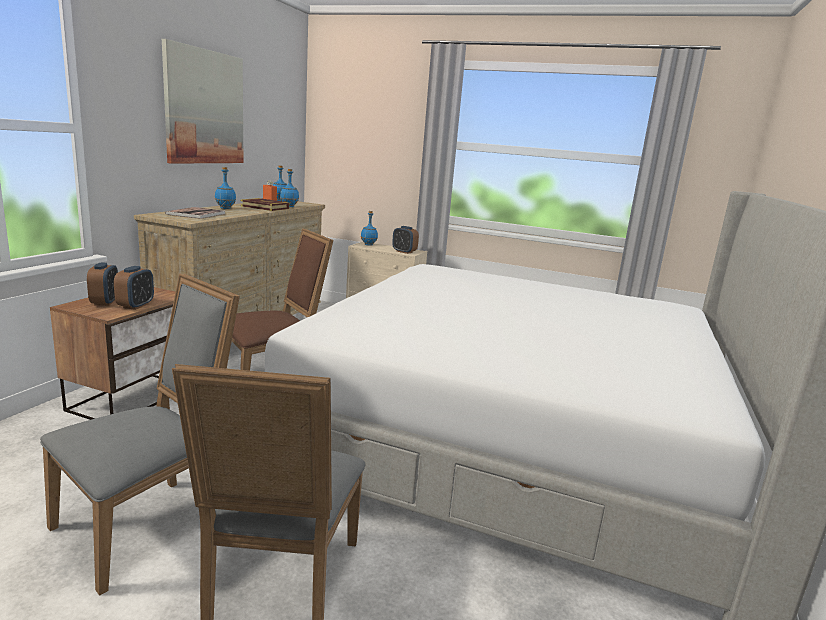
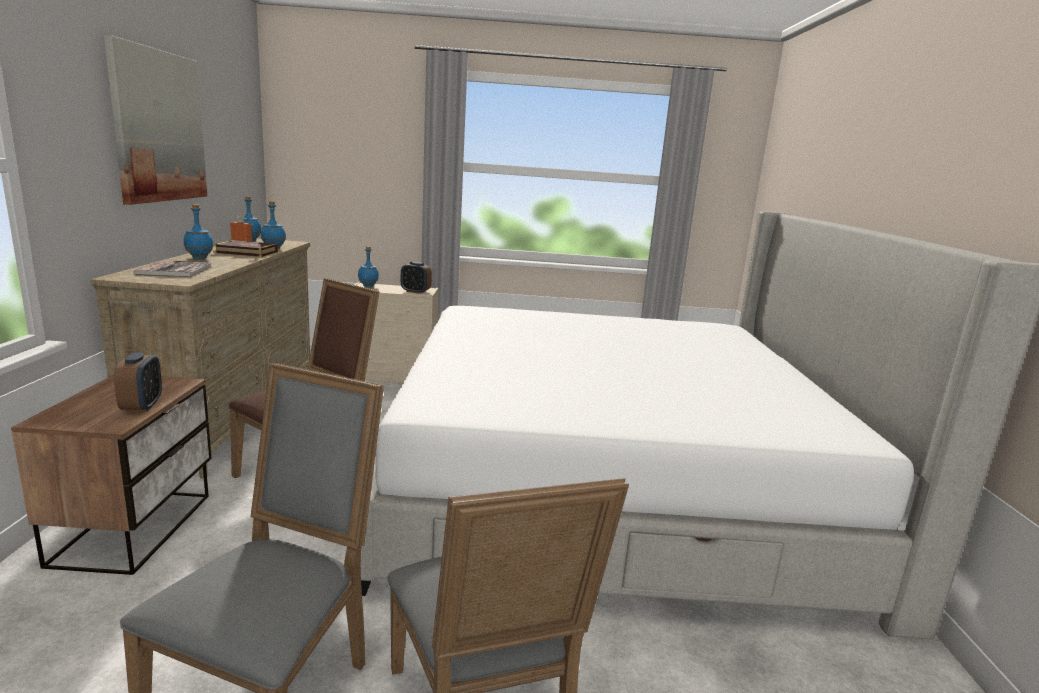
camera: 20 degrees left, 0 degrees up
alarm clock [87,263,118,306] -> none

